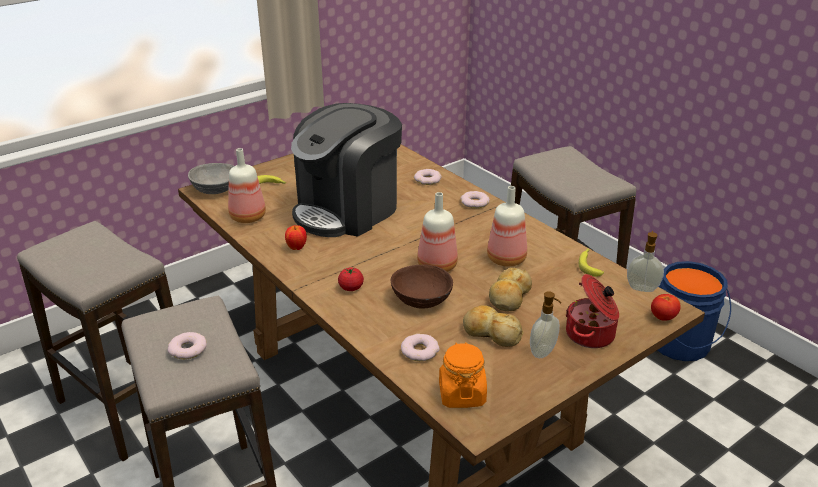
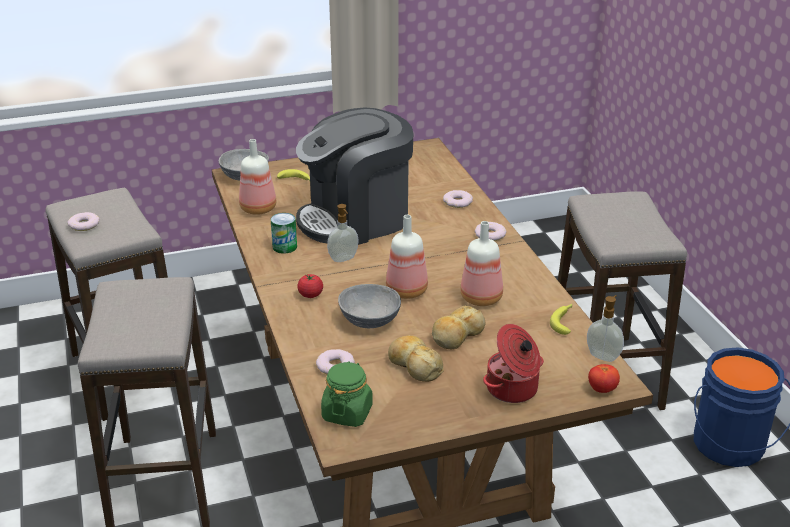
camera: 20 degrees right, 0 degrees up
donut [168,332,207,359] -> donut moved to [67,212,100,231]
apple [285,225,307,250] -> can [271,213,297,254]
brown bowl [391,265,453,309] -> grey bowl [338,284,401,328]
orange jar [439,342,487,408] -> green jar [321,361,373,427]
soap dispenser [530,291,562,358] -> soap dispenser moved to [327,204,359,262]

